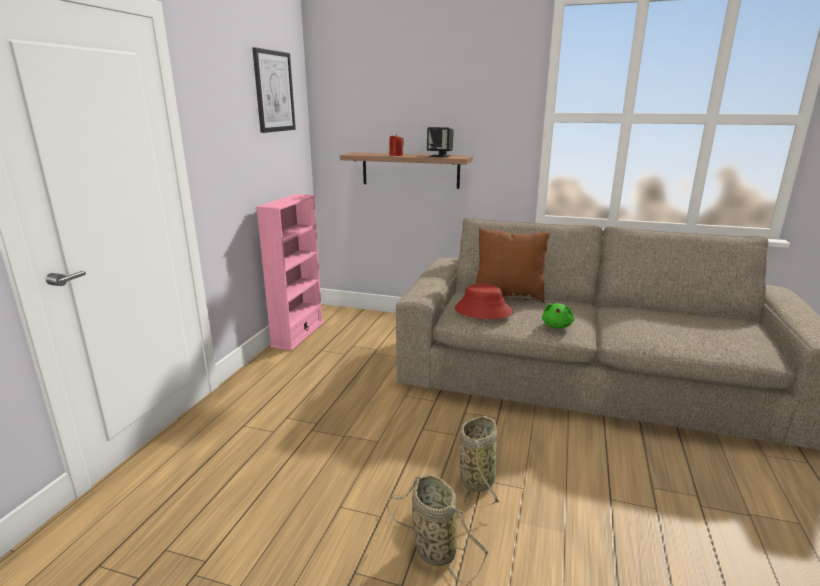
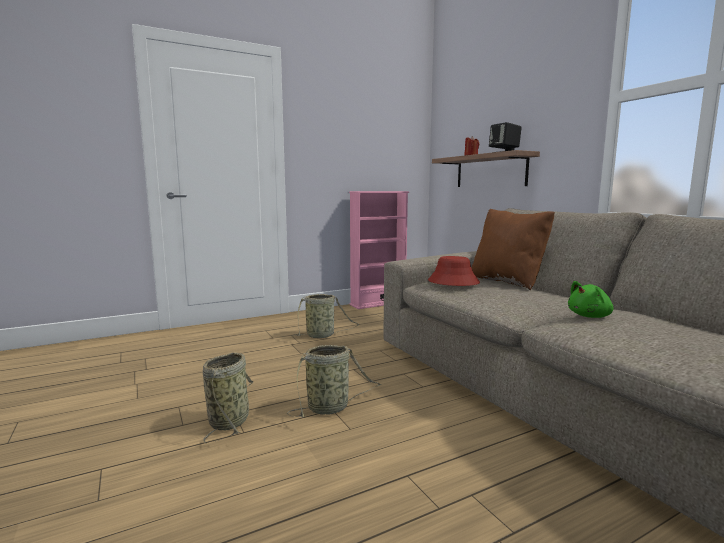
camera: 45 degrees right, 10 degrees down
picture [252,47,296,133] -> none
green plush toy [542,303,574,328] -> green plush toy moved to [568,281,614,318]
none -> basket [292,294,360,338]

